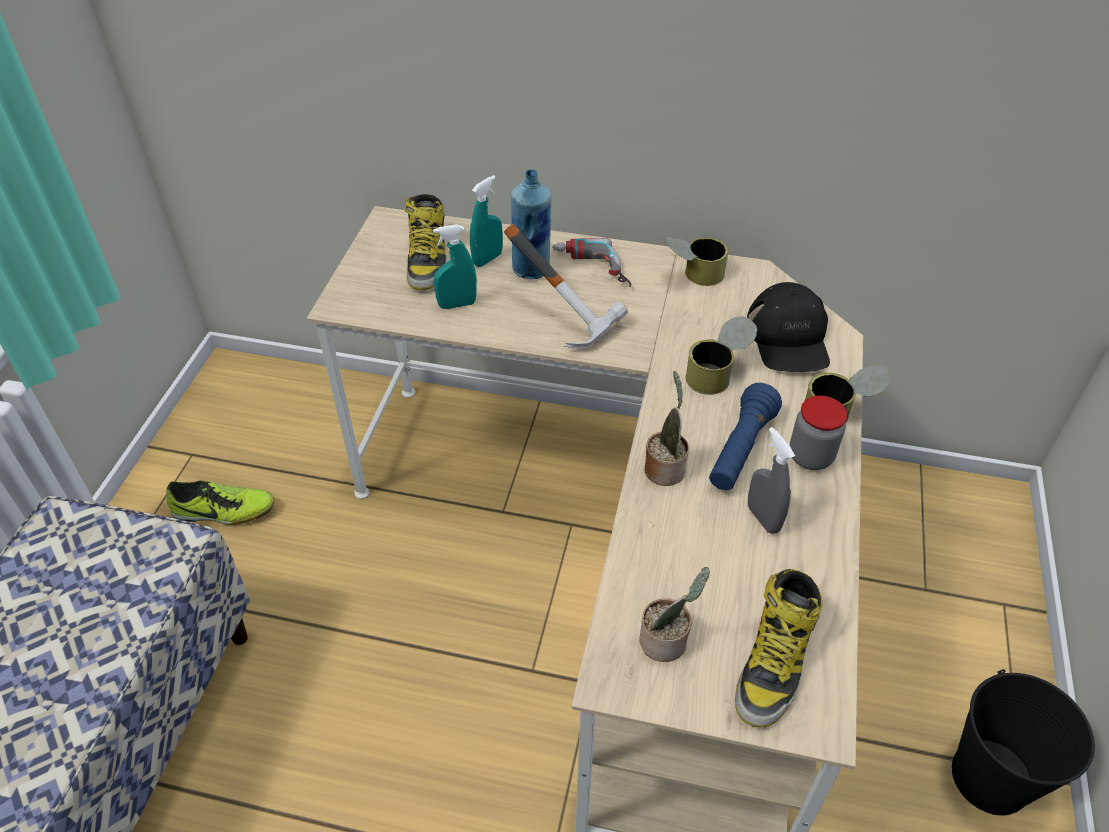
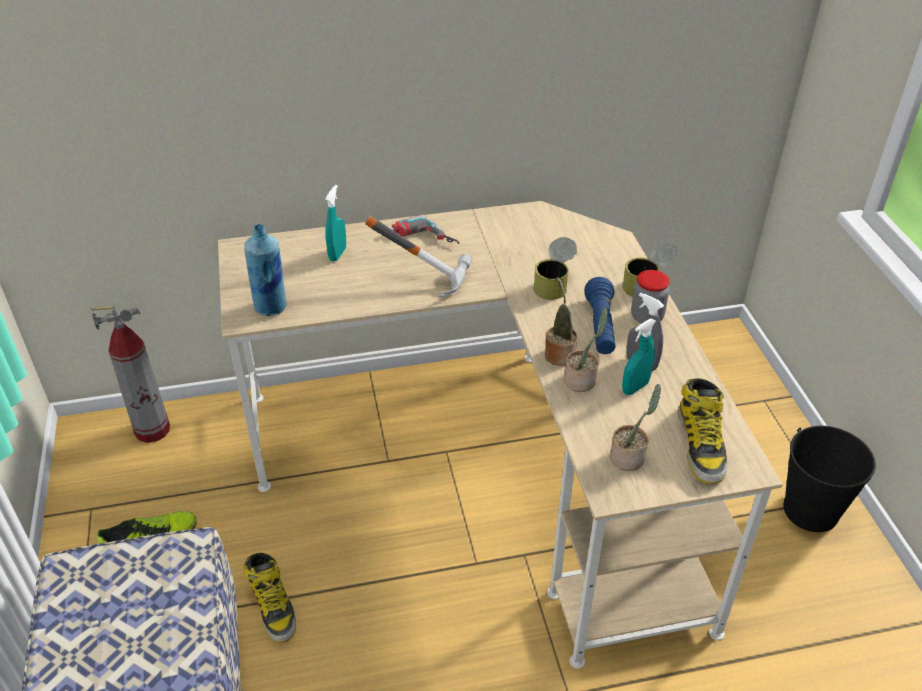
camera: 25 degrees left, 5 degrees down
boot [405,194,447,290] -> boot moved to [243,552,296,643]
turquoise spray bottle [433,225,477,309] -> turquoise spray bottle moved to [622,318,656,395]
blue bottle [511,169,551,279] -> blue bottle moved to [244,224,287,316]
can [666,237,729,286] -> none
black cap [747,282,830,372] -> none
none -> fire extinguisher [91,306,170,443]
none -> potted plant [564,308,608,392]

